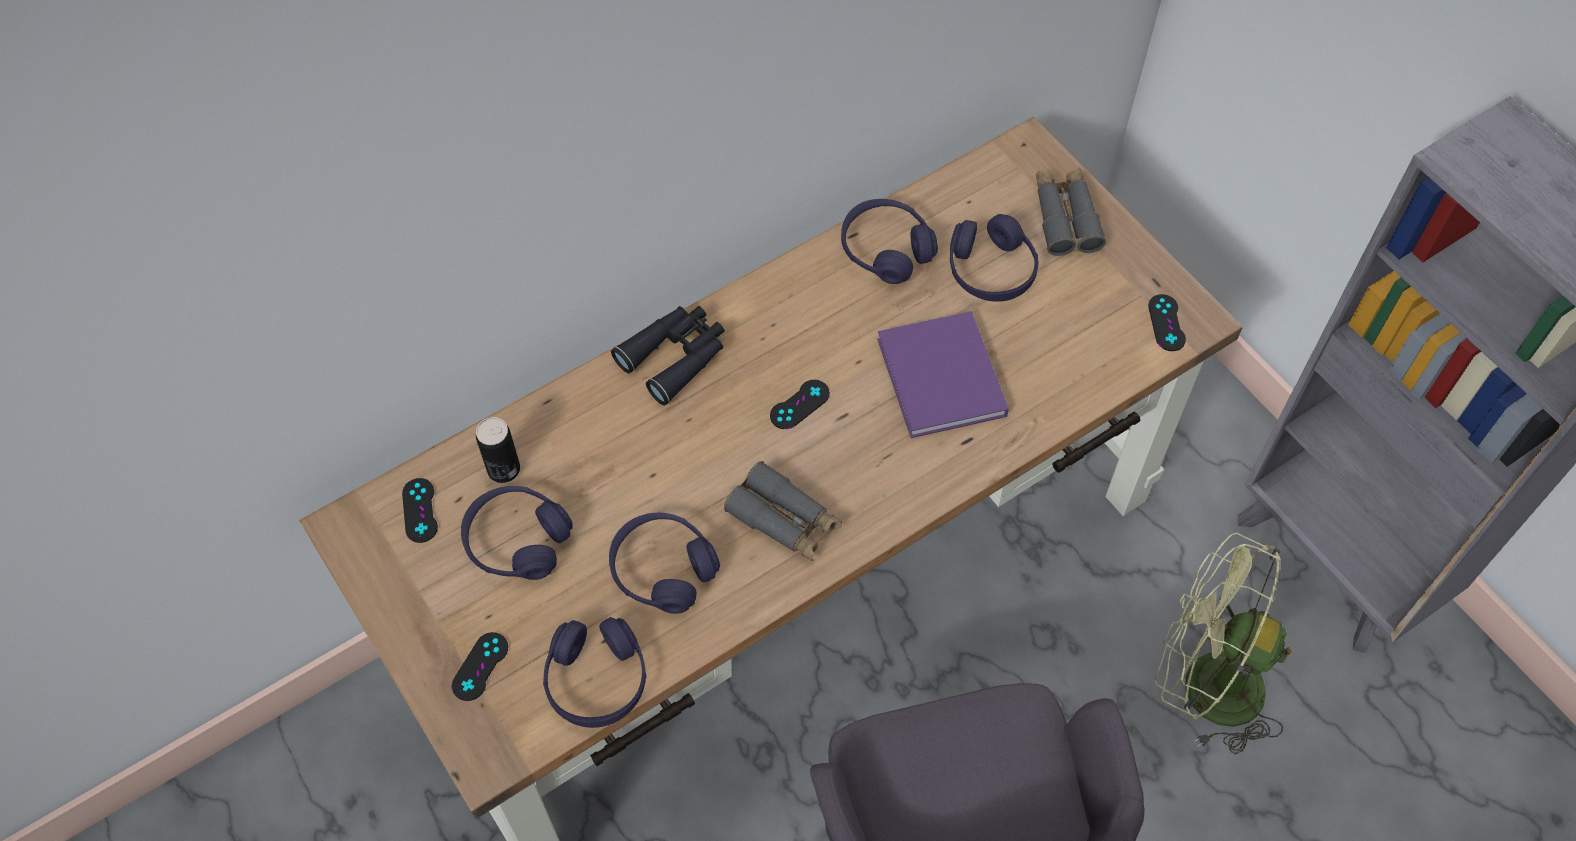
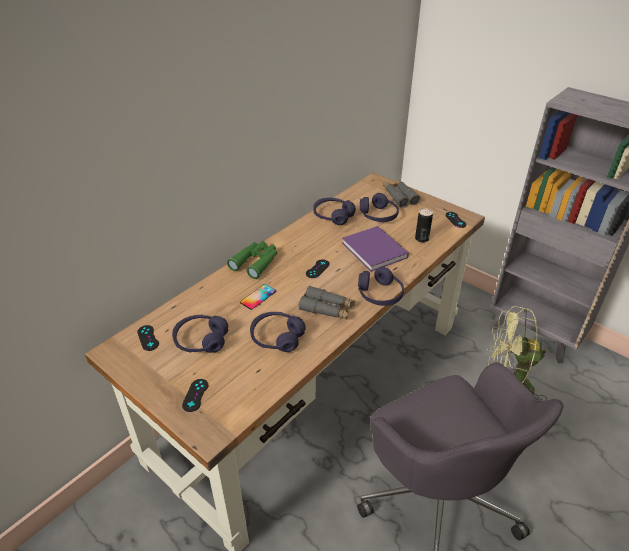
camera: 15 degrees left, 20 degrees down
can [476,417,520,483] -> can moved to [415,208,433,242]
purple headphones [543,617,647,728] -> purple headphones moved to [358,267,404,306]
black binoculars [611,306,725,406] -> green binoculars [227,241,277,279]
none -> phone [240,284,276,310]

